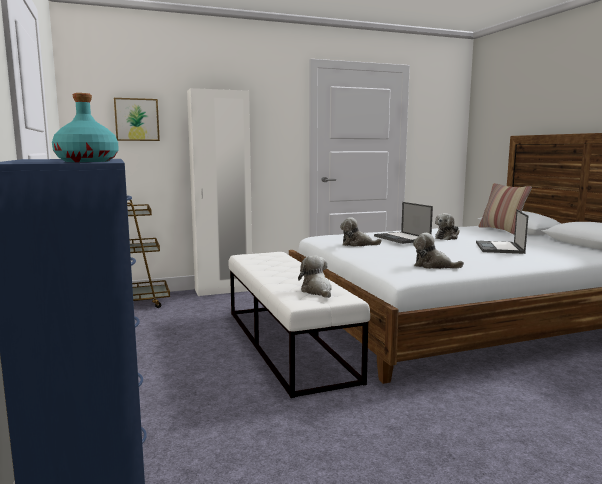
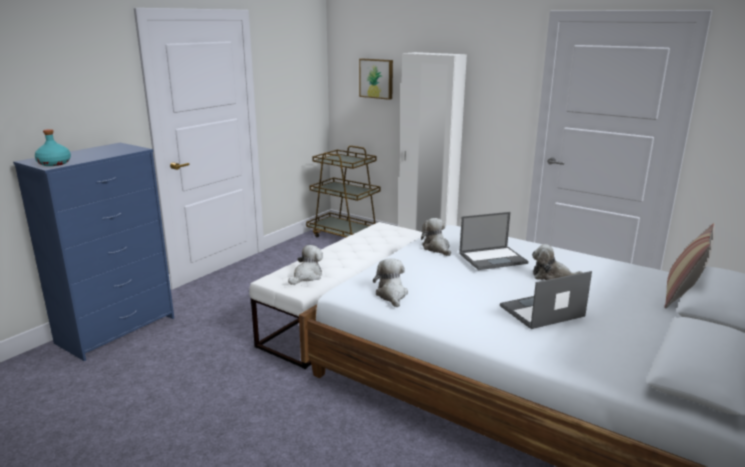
camera: 55 degrees right, 10 degrees up
laptop [374,202,433,244] -> laptop turned 135 degrees counterclockwise [459,212,529,270]

